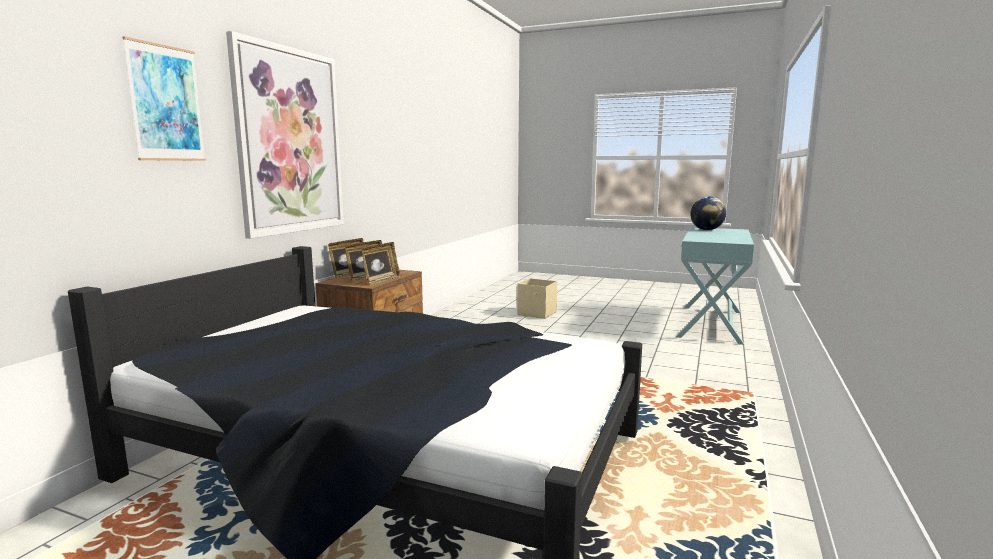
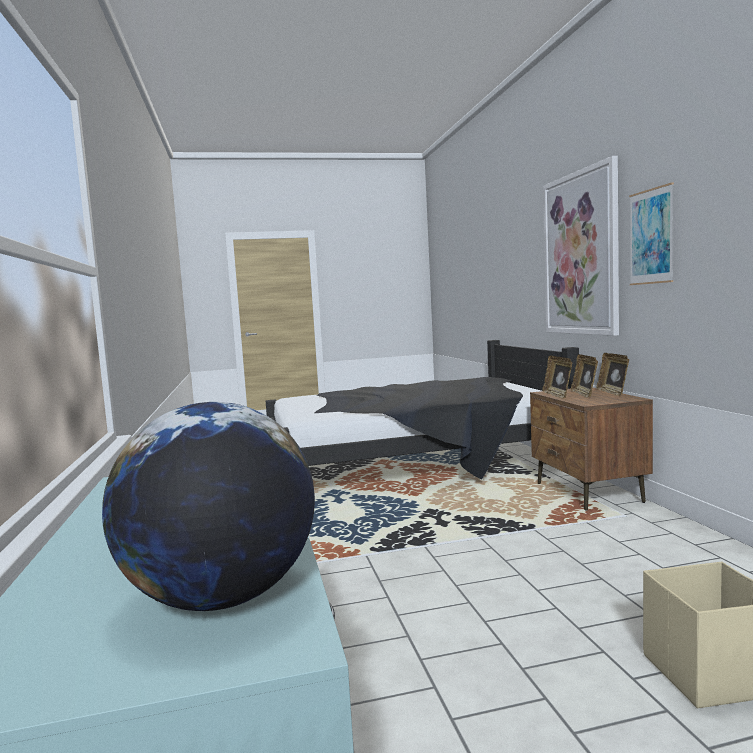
camera: 145 degrees right, 5 degrees down
picture [123,36,206,161] -> picture moved to [629,182,674,285]

